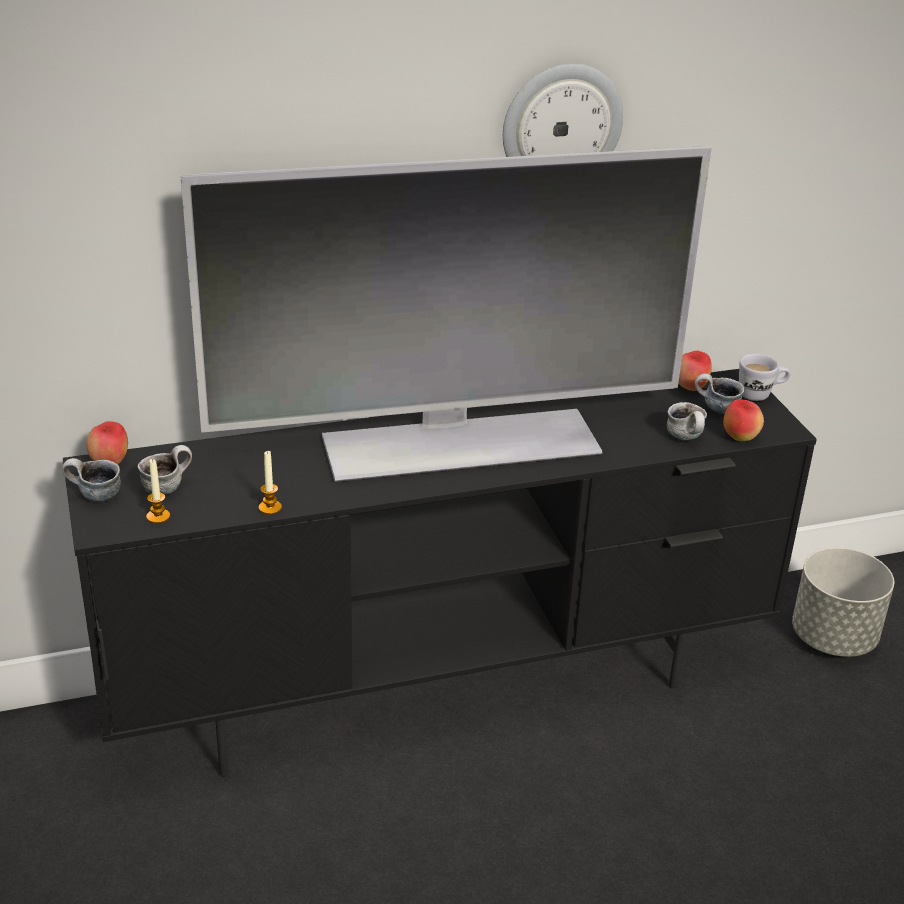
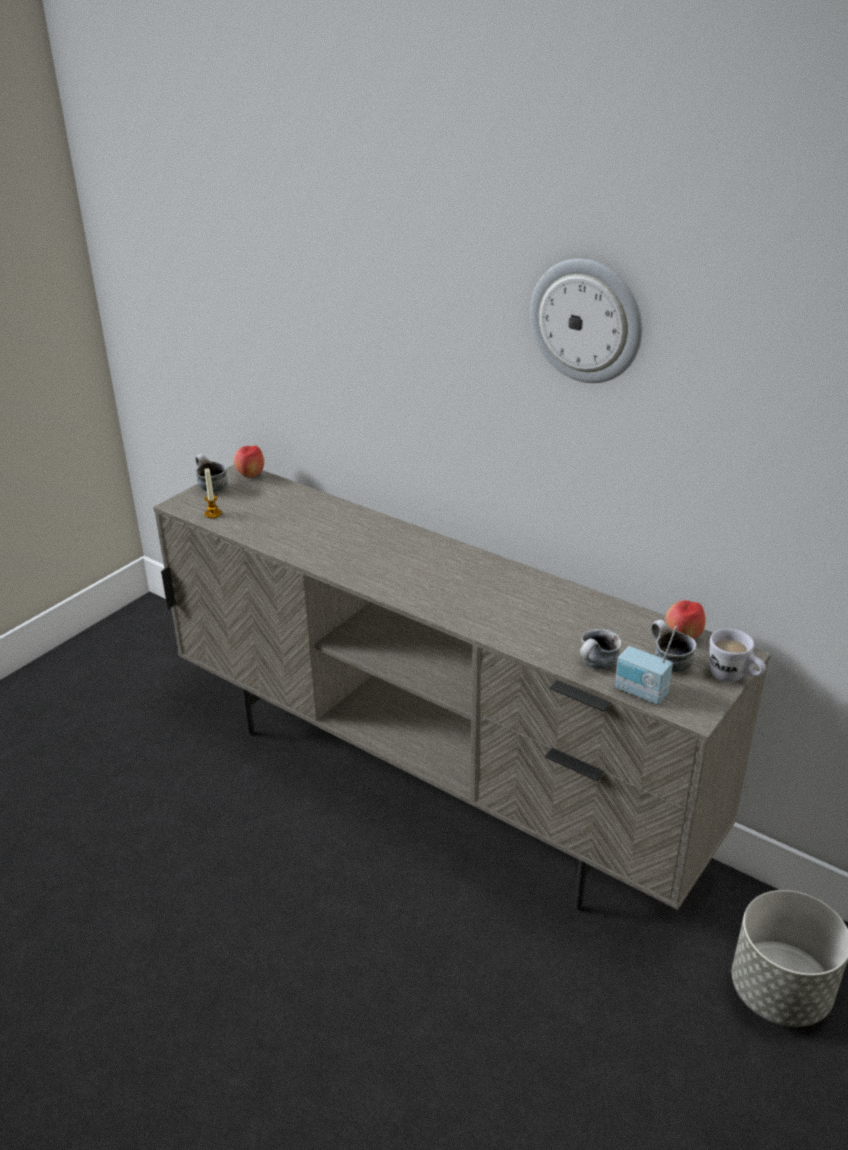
camera: 55 degrees right, 0 degrees up
black tv stand [63,369,817,777] -> beige tv stand [153,465,771,910]
mug [138,445,192,495] -> none
television [180,146,712,482] -> none
candle [259,450,282,515] -> none
apple [723,400,764,441] -> radio [615,626,677,705]

